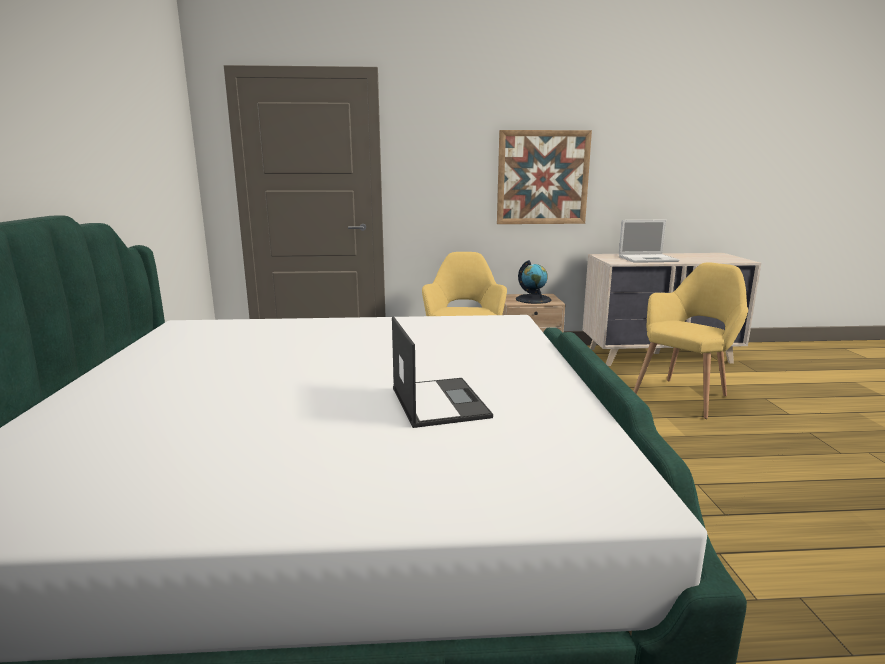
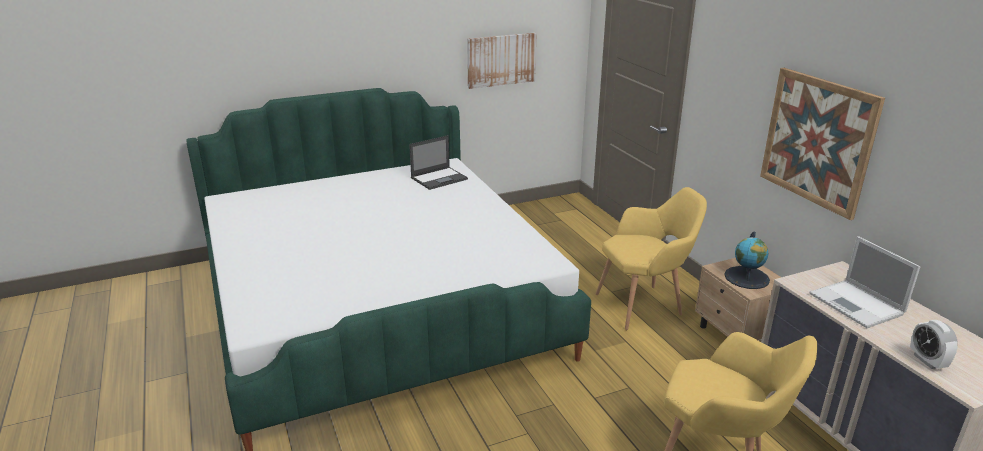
camera: 70 degrees right, 10 degrees up
laptop [392,316,493,428] -> laptop moved to [409,135,468,190]
none -> picture [467,33,537,89]
none -> alarm clock [910,320,958,369]

